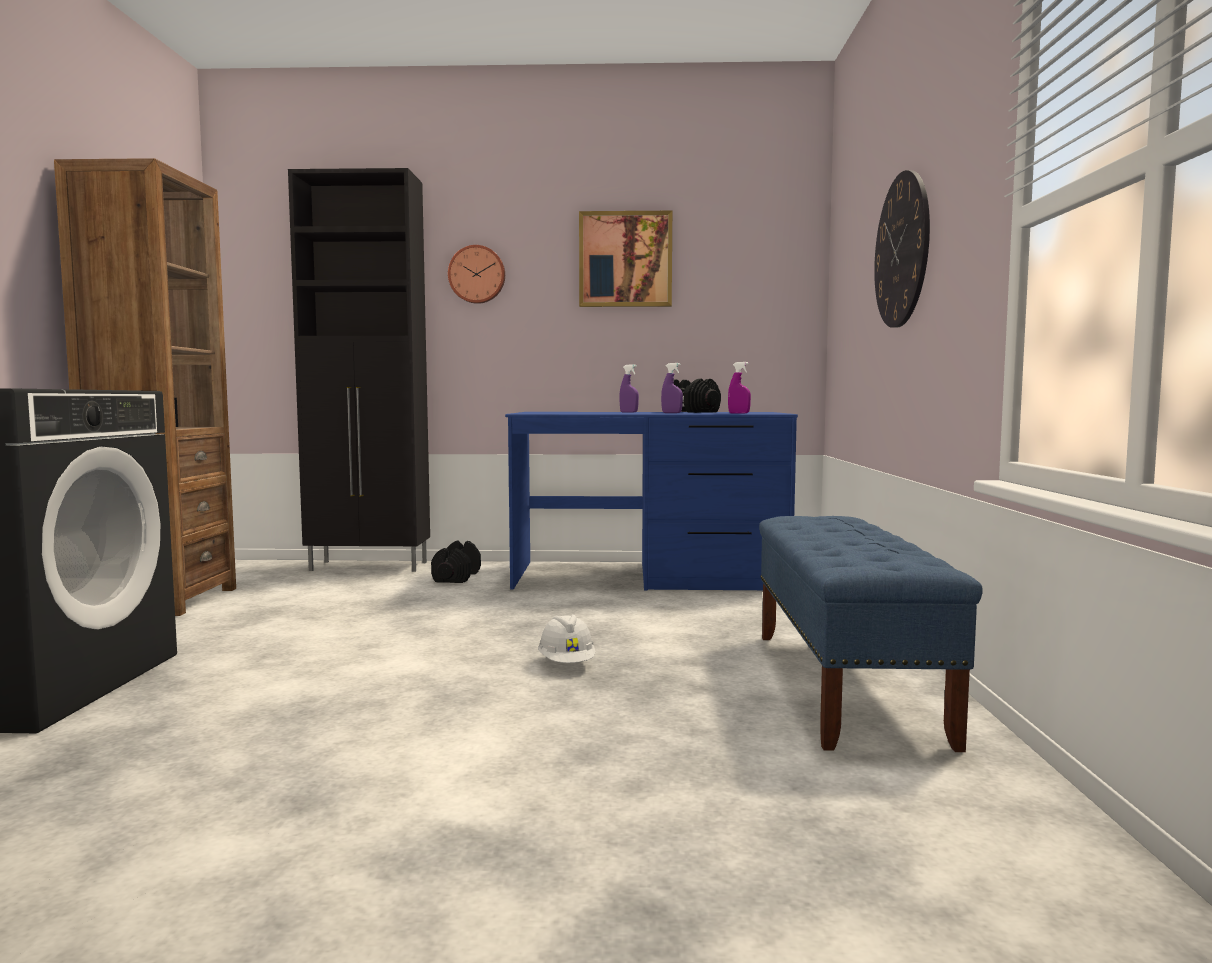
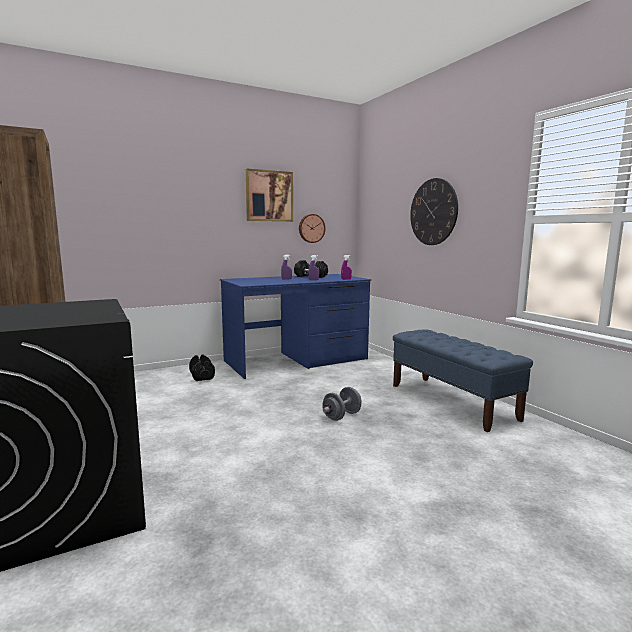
camera: 30 degrees left, 5 degrees up
black cabinet [288,168,430,572] -> none
wall clock [448,245,505,304] -> wall clock moved to [299,214,326,243]
white hard hat [538,614,595,663] -> grey dumbbell [322,387,362,421]

